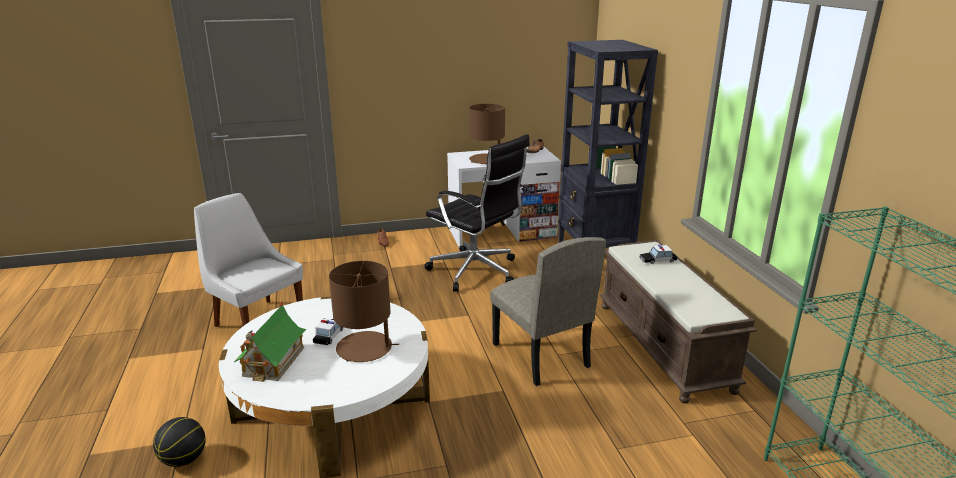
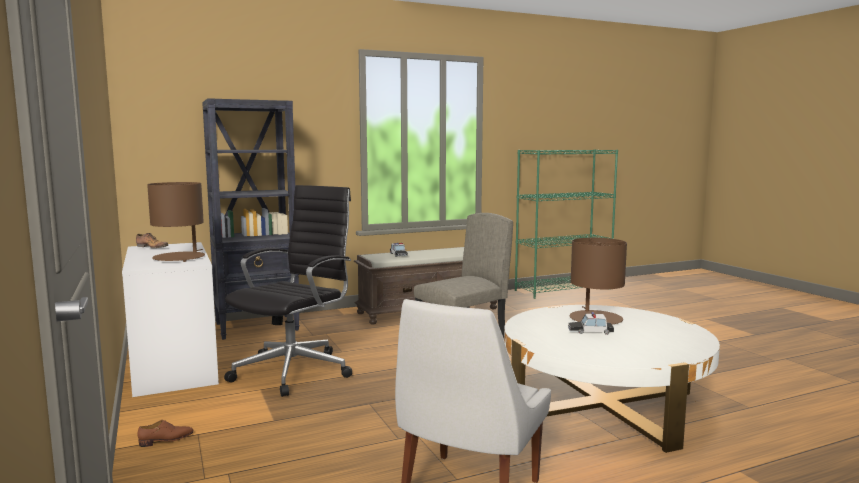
camera: 100 degrees left, 15 degrees down
basketball [153,417,206,467] -> none
toy house [234,301,307,382] -> none

